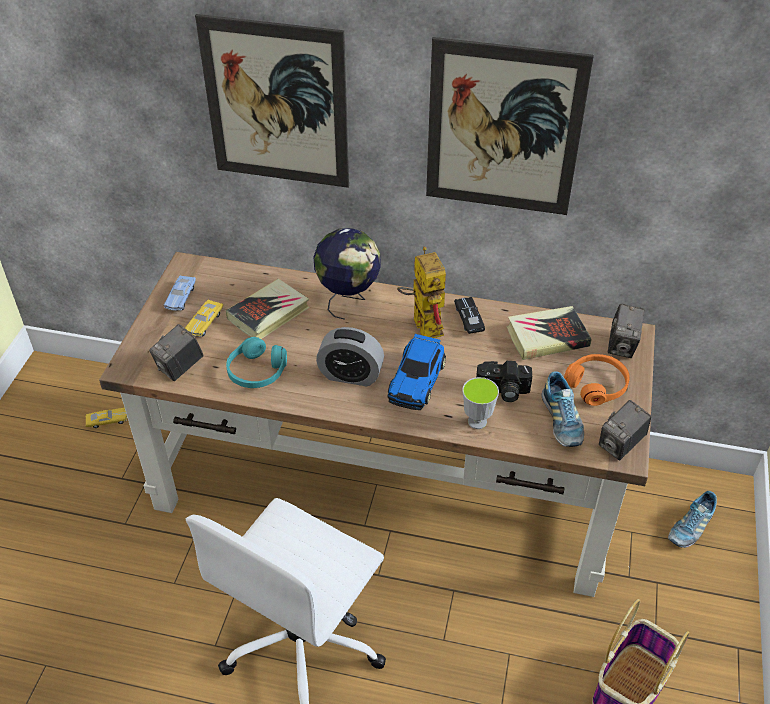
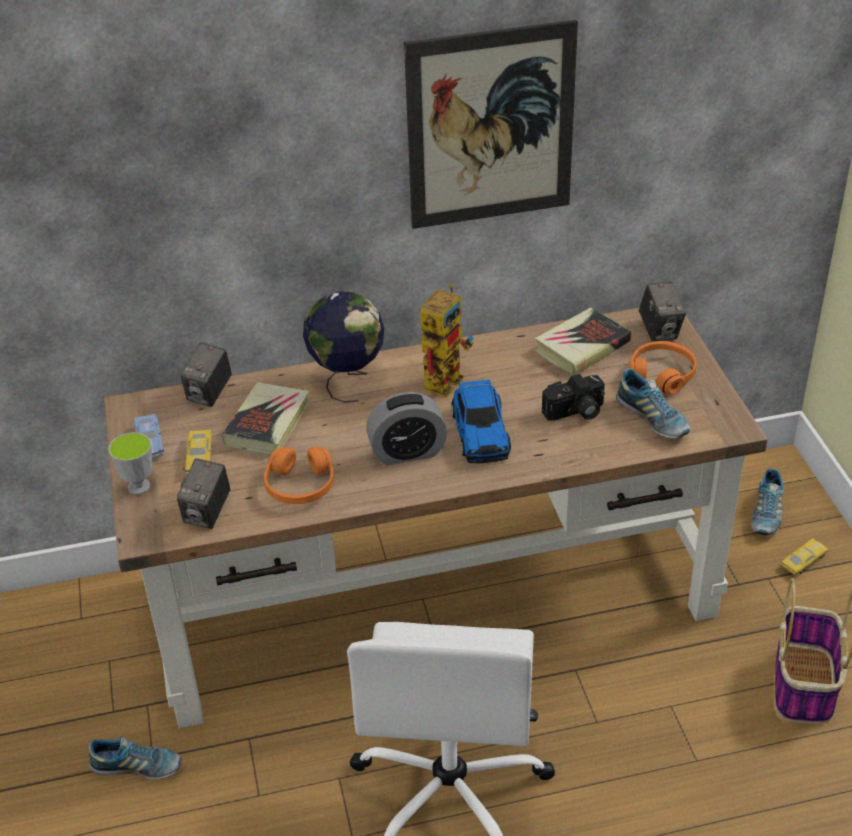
camera: 25 degrees left, 5 degrees down
yellow toy car [86,408,127,428] -> yellow toy car moved to [780,539,828,575]
picture [195,14,349,188] -> none
turquoise headphones [226,337,287,388] -> orange headphones [264,447,334,504]
toy robot [397,246,446,340] -> toy robot turned 75 degrees clockwise [420,284,474,397]
black toy car [454,297,485,334] -> none
cup [462,377,499,429] -> cup moved to [108,432,153,495]
camera [599,400,651,460] -> camera moved to [180,342,232,407]
none -> shoe [89,736,182,779]

